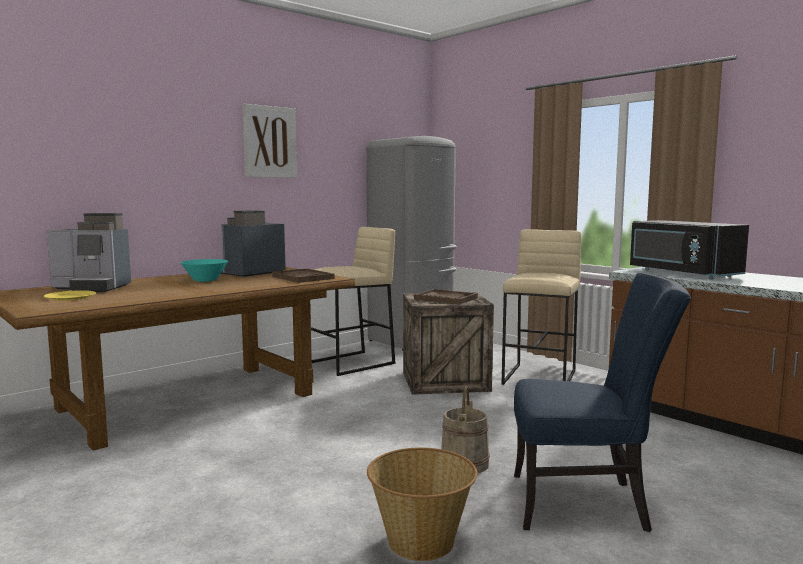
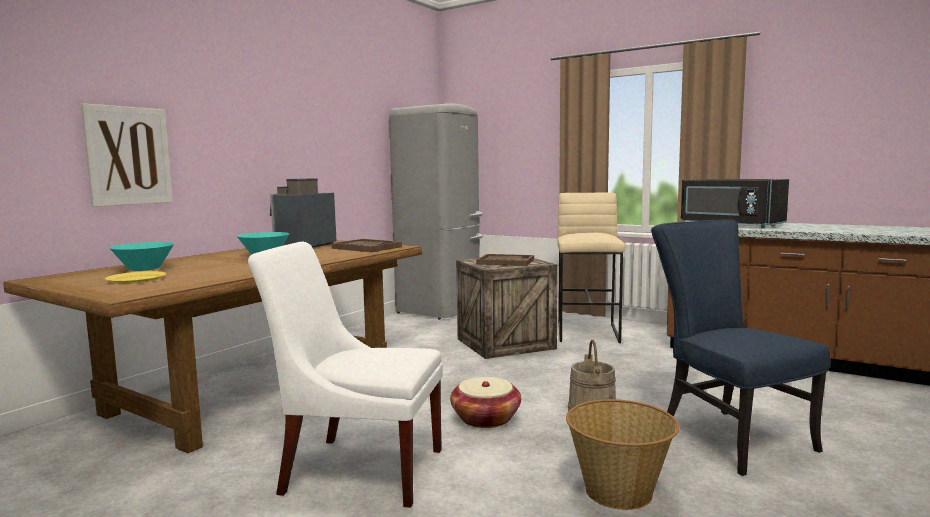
camera: 15 degrees left, 0 degrees up
coffee machine [47,213,131,292] -> turquoise bowl [109,242,174,271]
picture [242,103,297,178] -> picture moved to [81,103,173,207]
beige stool [311,227,396,376] -> none
blue chair [514,273,691,532] -> blue chair turned 105 degrees counterclockwise [651,220,830,476]
none -> white chair [248,242,443,508]
none -> basket [450,377,521,428]

